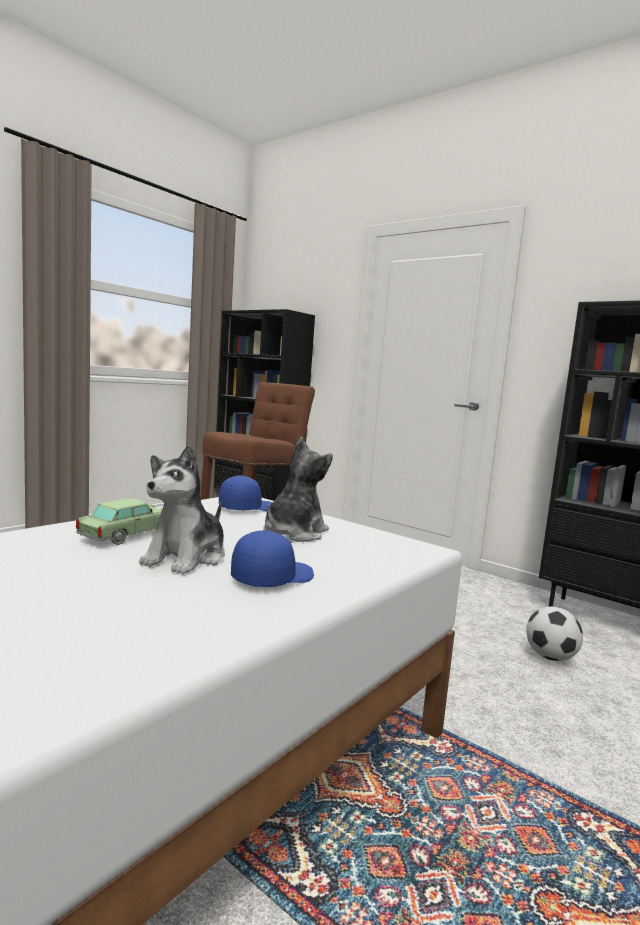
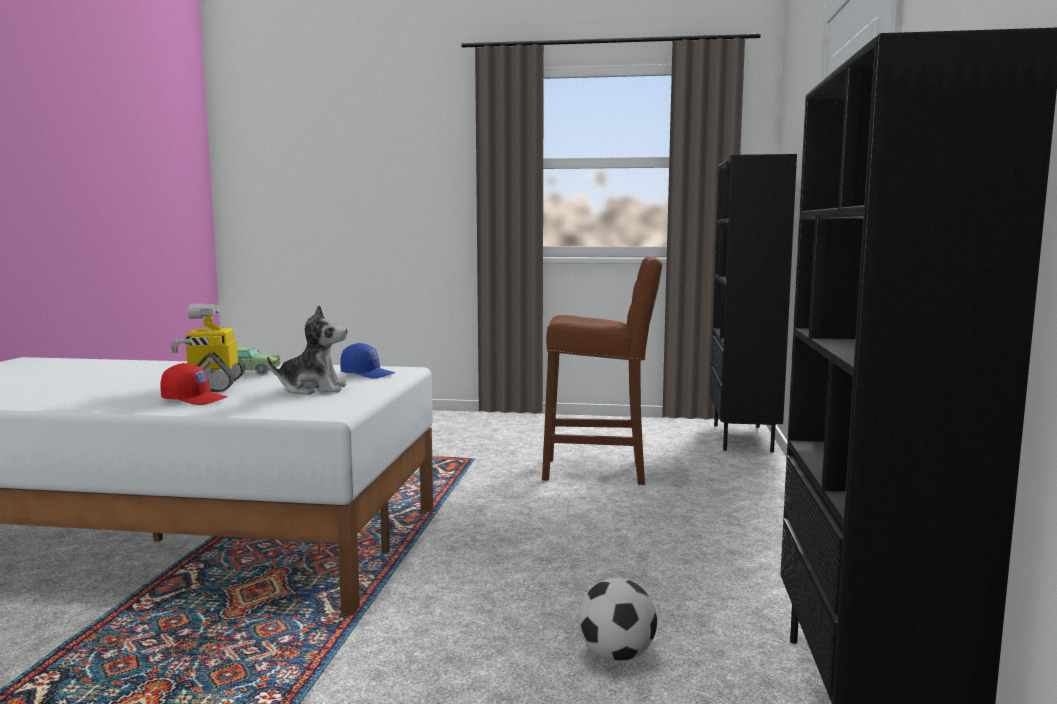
camera: 60 degrees right, 0 degrees up
plush toy [139,445,225,575] -> toy robot [170,303,246,392]
blue cap [231,530,314,587] -> red cap [160,363,227,405]

